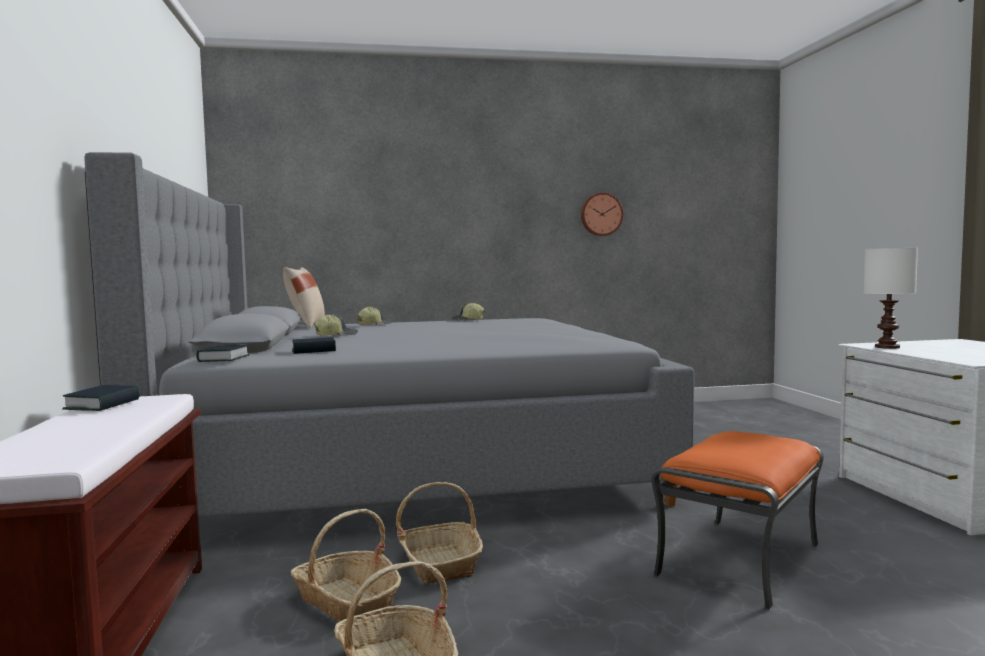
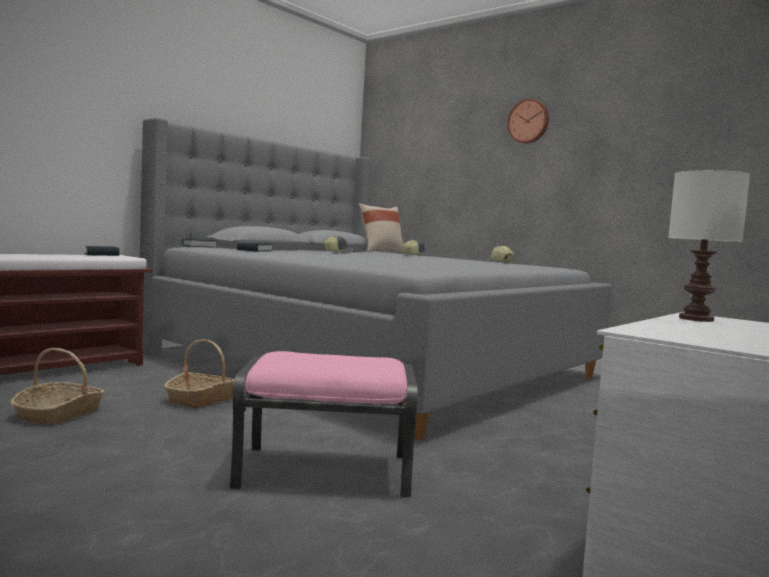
camera: 50 degrees right, 0 degrees up
basket [291,509,401,621] -> none
wall clock [581,193,623,236] -> wall clock moved to [507,99,549,144]
orange ottoman [652,431,824,611] -> pink ottoman [230,351,418,498]

